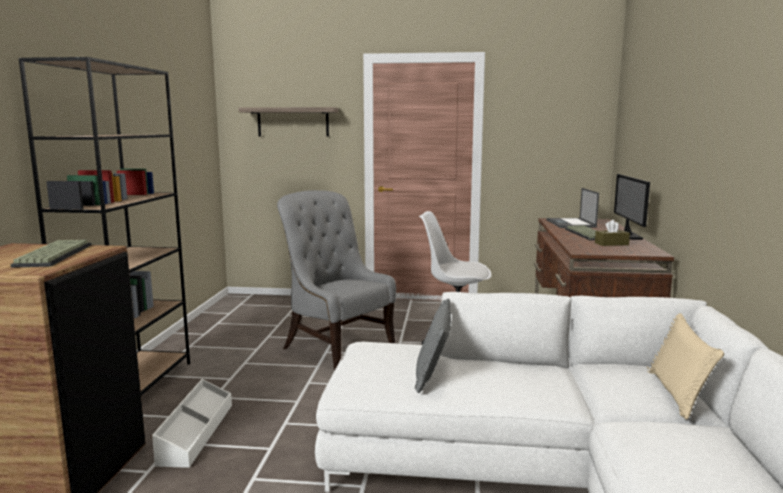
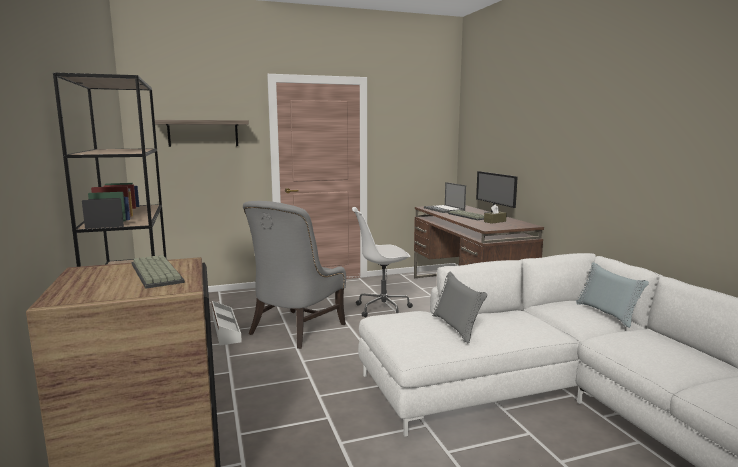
camera: 25 degrees left, 0 degrees up
white storage box [152,379,232,468] -> white storage box moved to [212,301,242,345]
grey chair [277,190,396,371] -> grey chair turned 75 degrees counterclockwise [243,201,346,349]
beige pillow [647,313,724,420] -> blue pillow [576,262,649,328]

